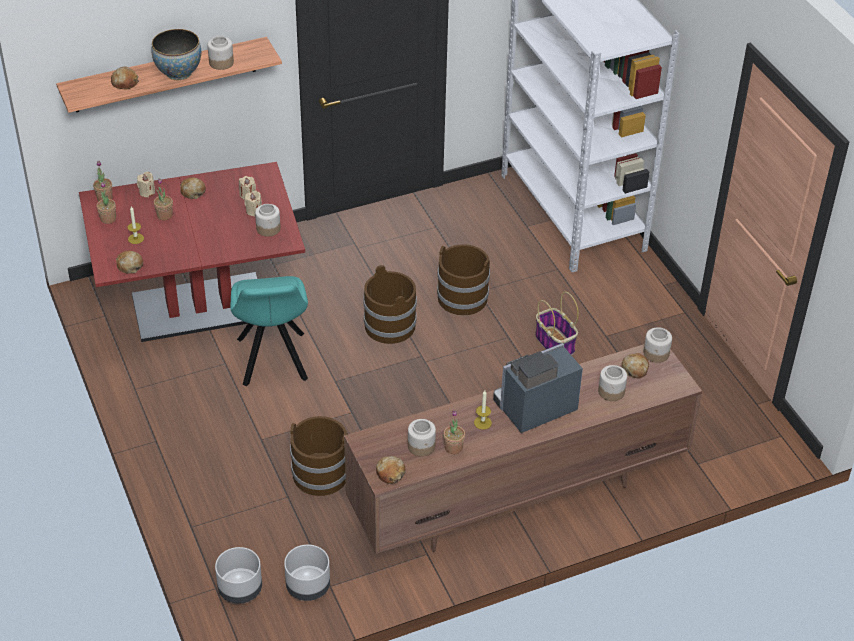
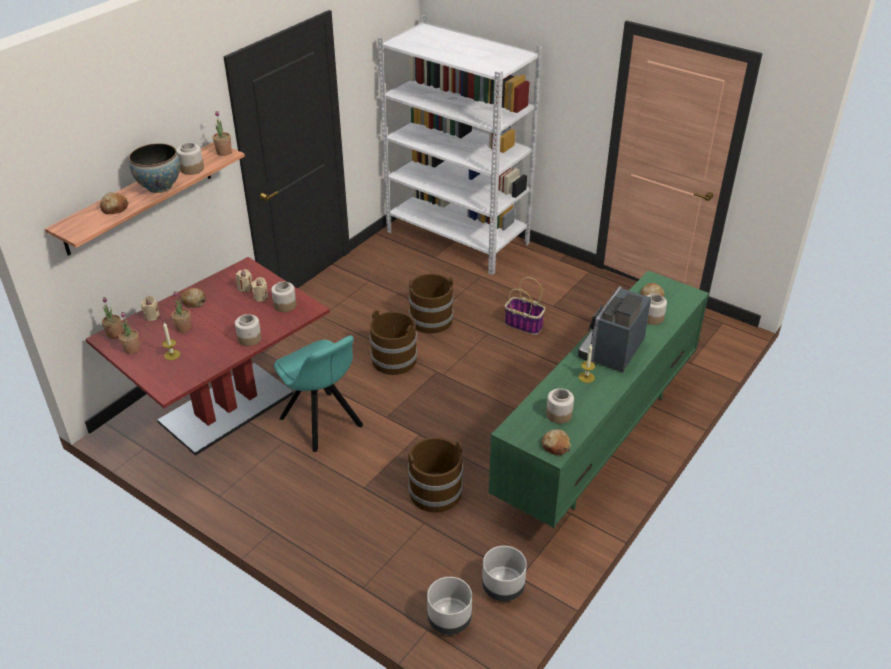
camera: 30 degrees left, 5 degrees down
bread [116,251,143,274] -> none
brown cabinet [344,344,702,554] -> green cabinet [489,271,709,528]
potted plant [443,410,465,454] -> potted plant moved to [213,111,232,156]
jar [643,327,672,363] -> jar moved to [235,314,262,346]

